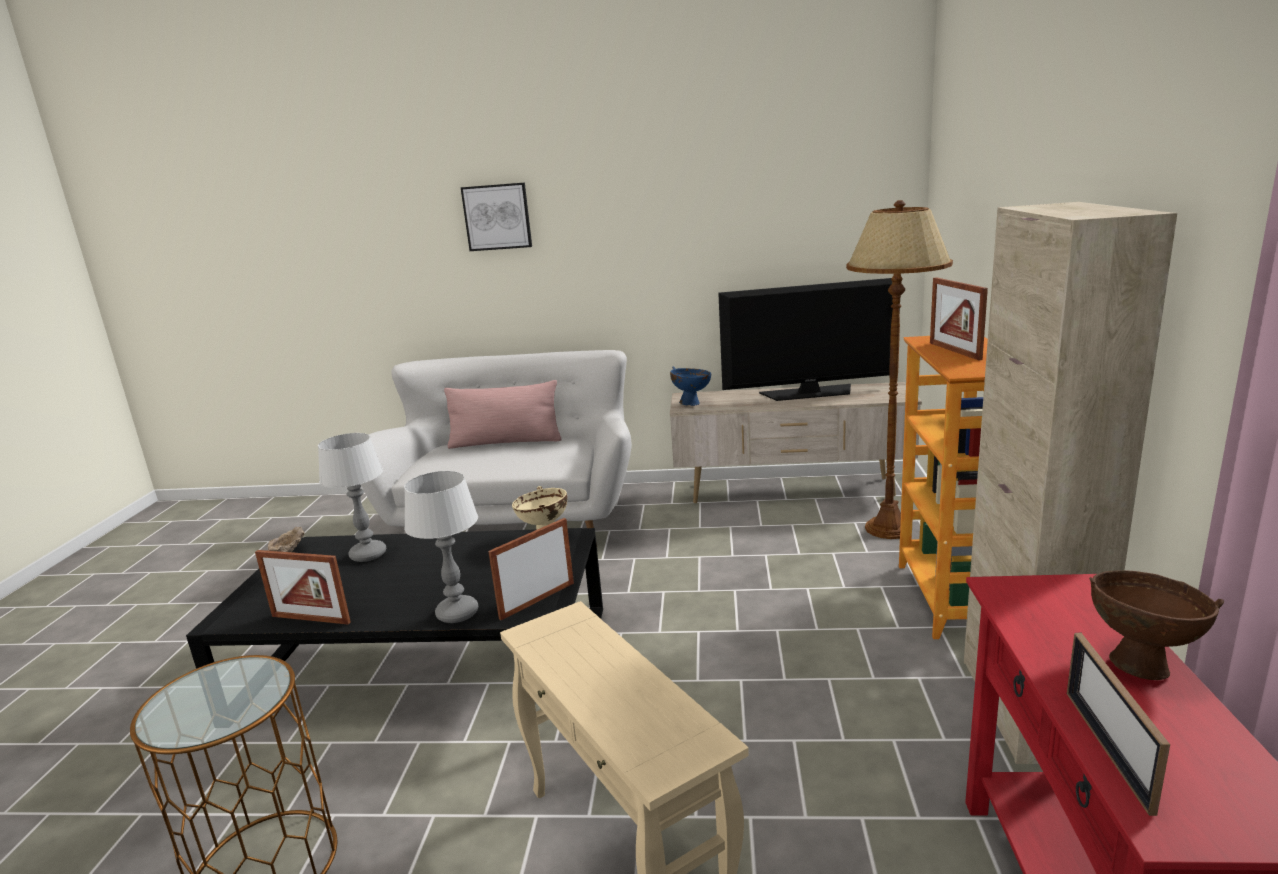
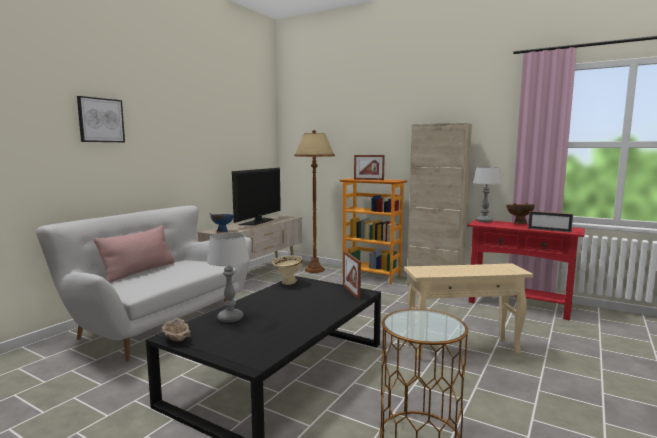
camera: 65 degrees left, 10 degrees down
picture frame [255,550,351,624] -> none
table lamp [404,471,478,623] -> table lamp moved to [473,167,501,223]

